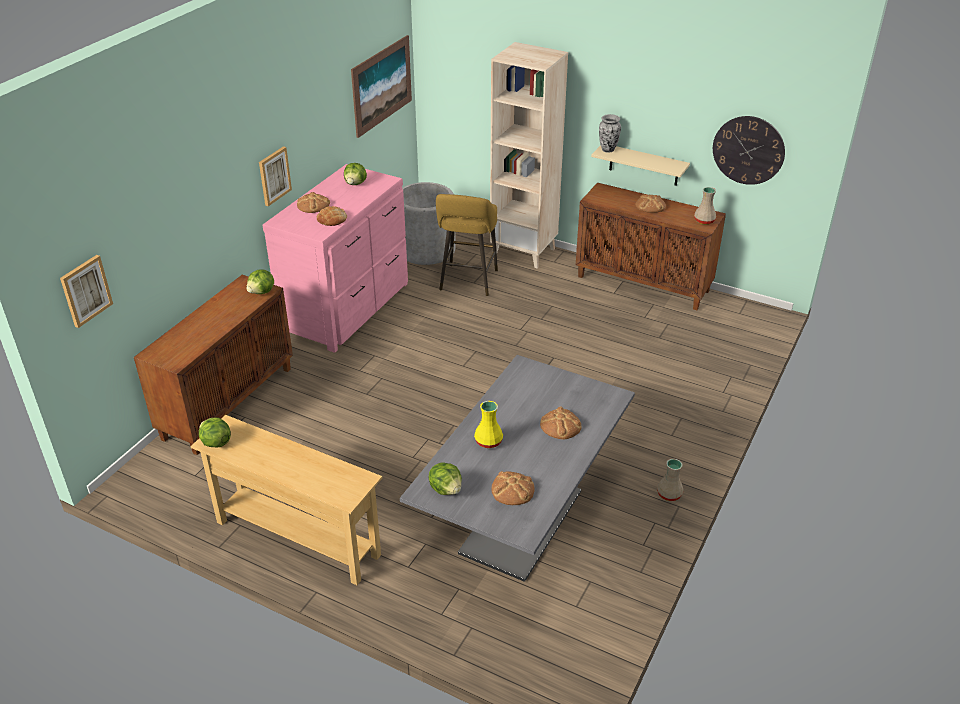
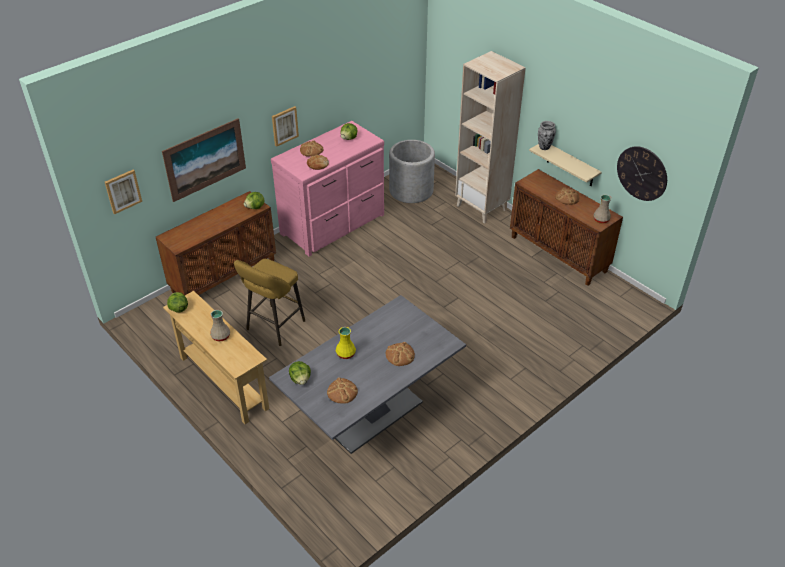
camera: 20 degrees right, 5 degrees up
picture [351,35,412,138] -> picture moved to [162,118,246,202]
yellow stool [436,194,498,296] -> yellow stool moved to [234,259,305,346]
beige vase [657,459,683,501] -> beige vase moved to [210,310,230,342]

